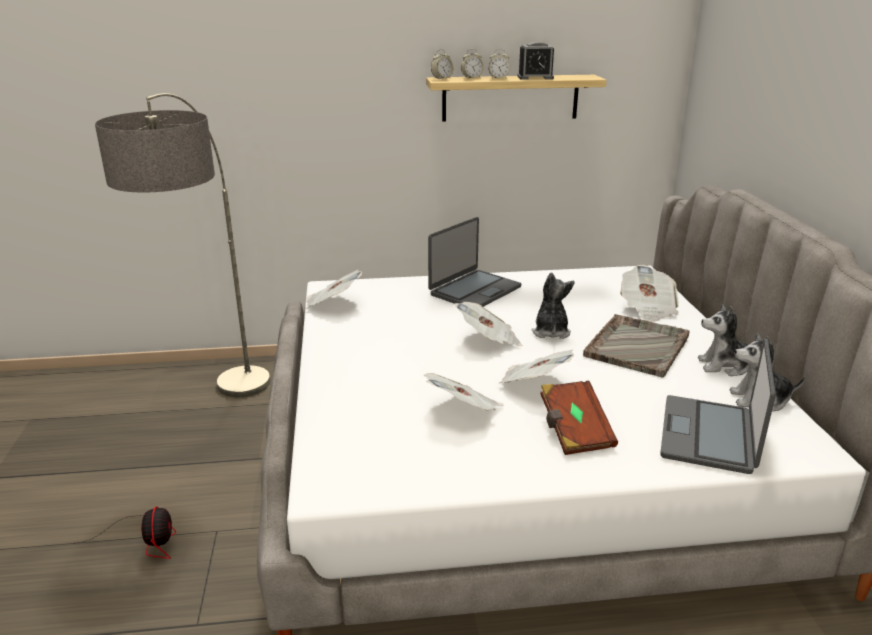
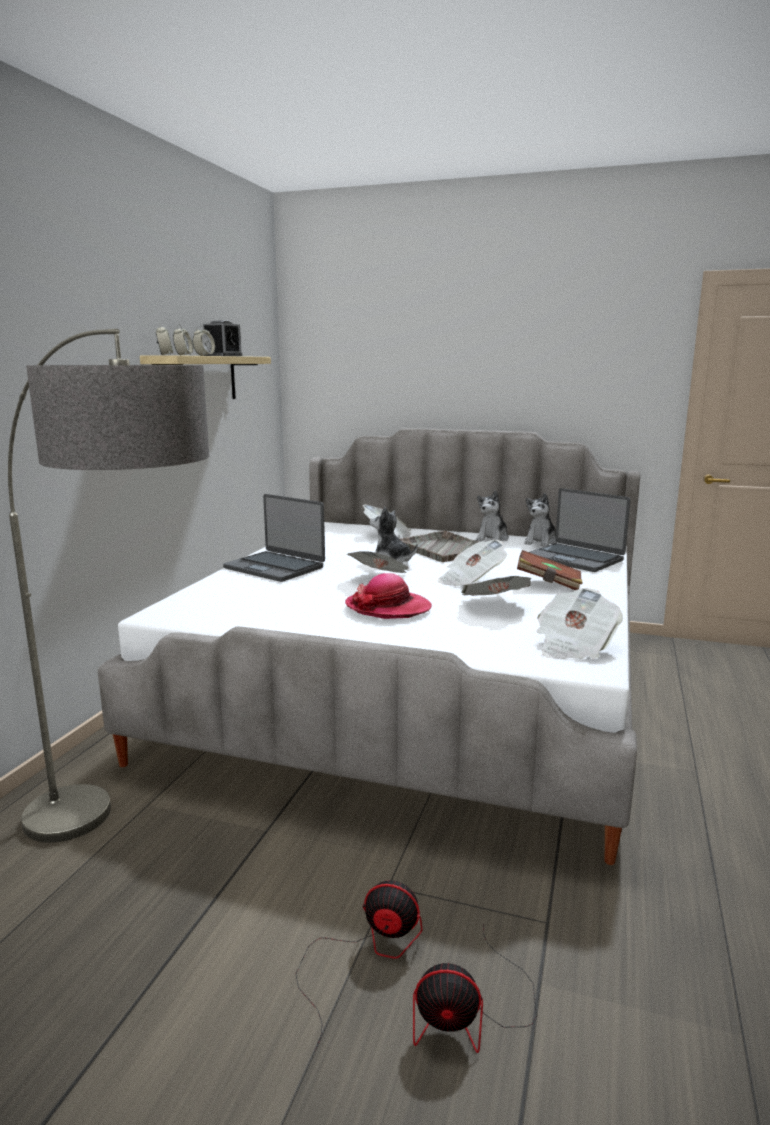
camera: 65 degrees left, 10 degrees down
newspaper [306,270,362,308] -> newspaper moved to [537,588,623,659]
laptop [428,217,521,307] -> laptop turned 150 degrees clockwise [223,494,325,582]
none -> hat [345,573,432,619]
none -> fan [413,923,537,1053]

